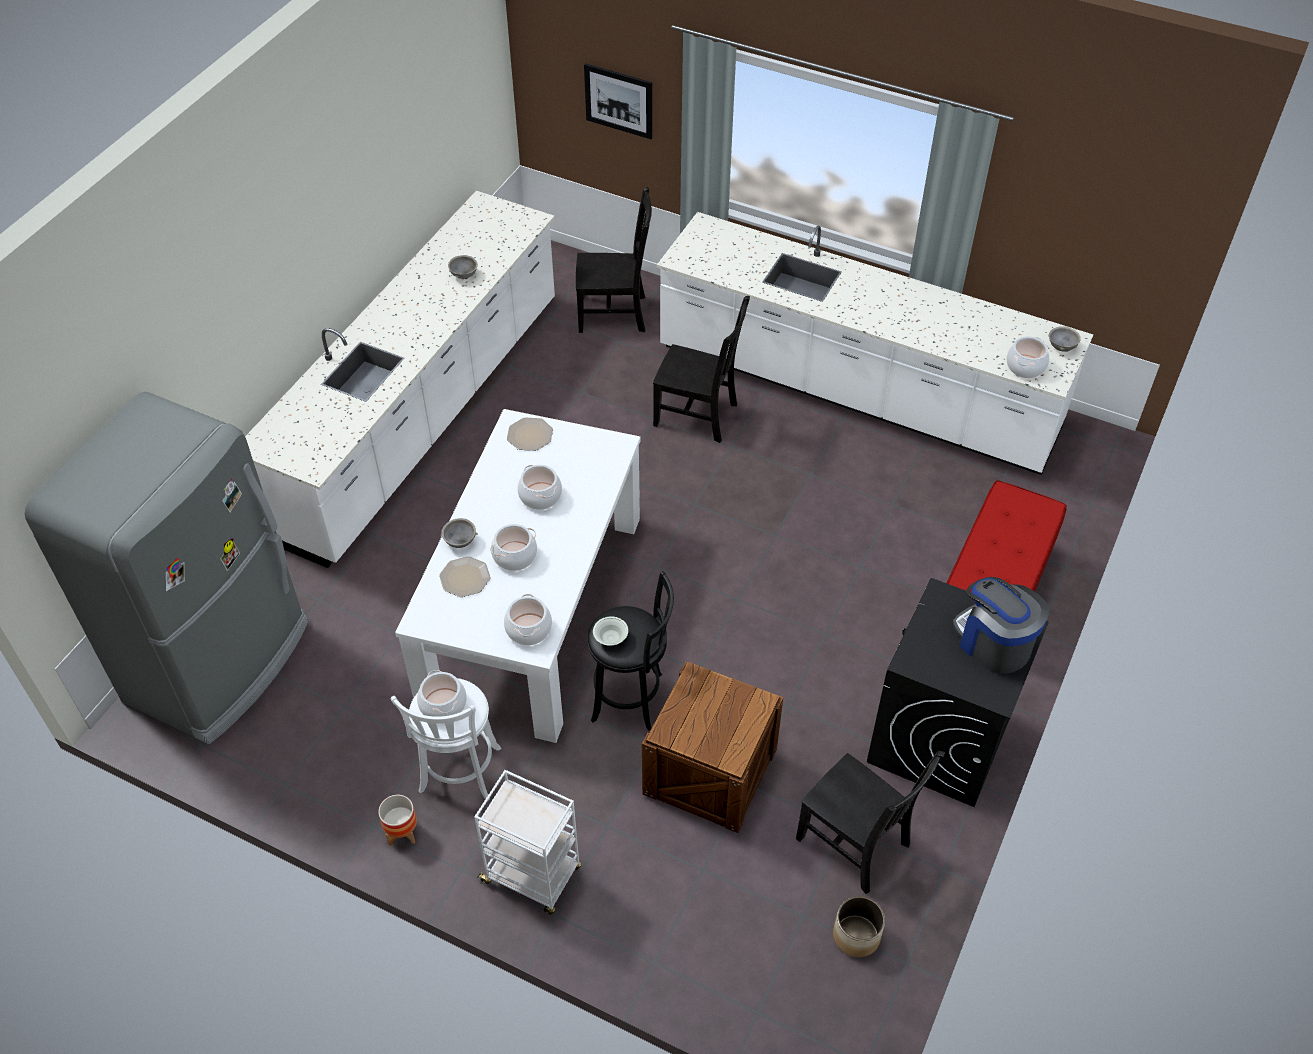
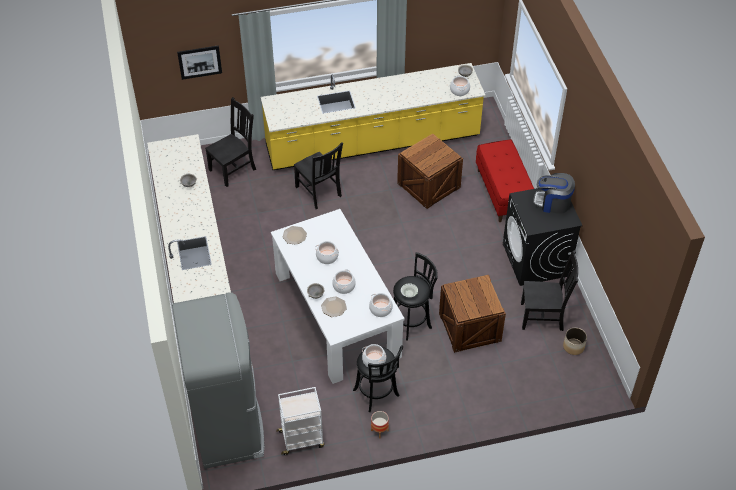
camera: 40 degrees left, 0 degrees up
white stool [391,678,502,800] -> black stool [353,345,403,412]
white cart [474,770,582,915] -> white cart moved to [276,387,324,455]
black chair [653,296,750,443] -> black chair turned 75 degrees clockwise [294,142,343,209]
white counter [657,212,1093,475] -> yellow counter [261,63,485,170]
none -> crate [397,134,463,209]

